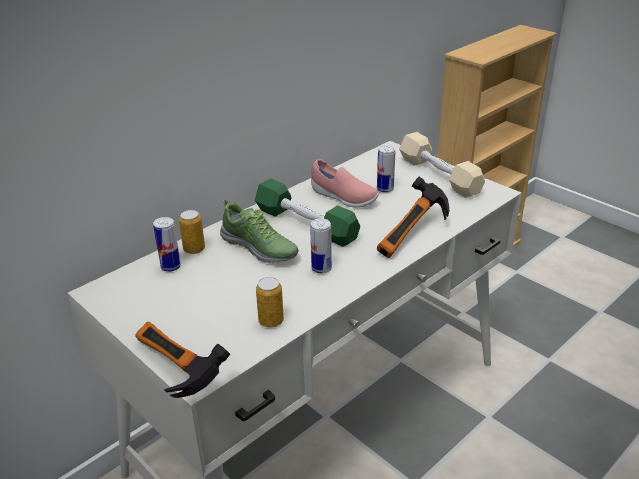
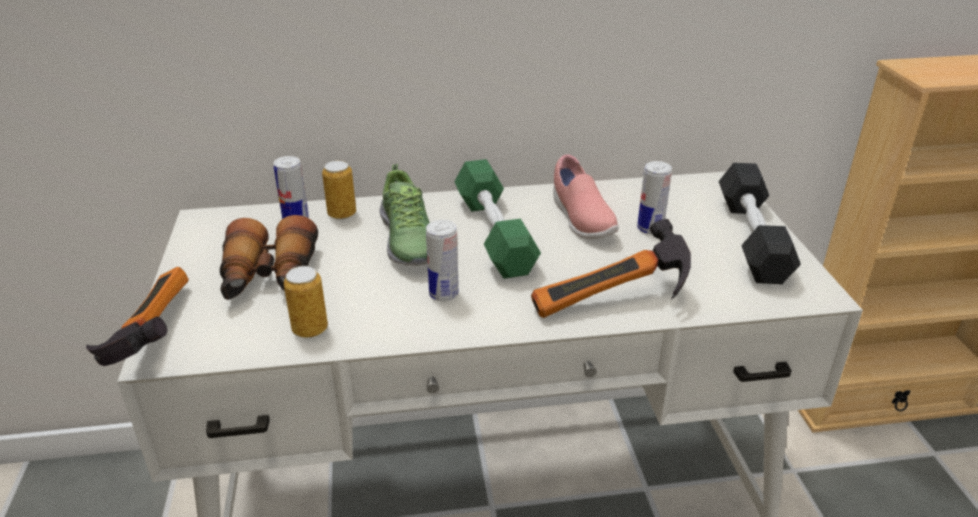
camera: 35 degrees right, 0 degrees up
beige dumbbell [399,132,485,198] -> black dumbbell [719,163,801,284]
none -> binoculars [220,215,318,300]

